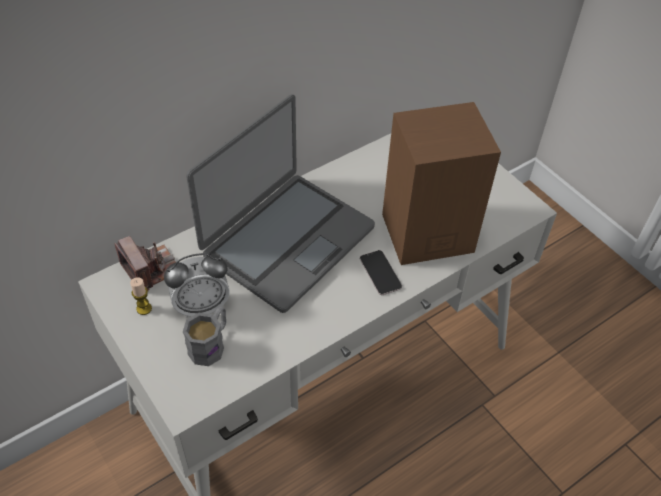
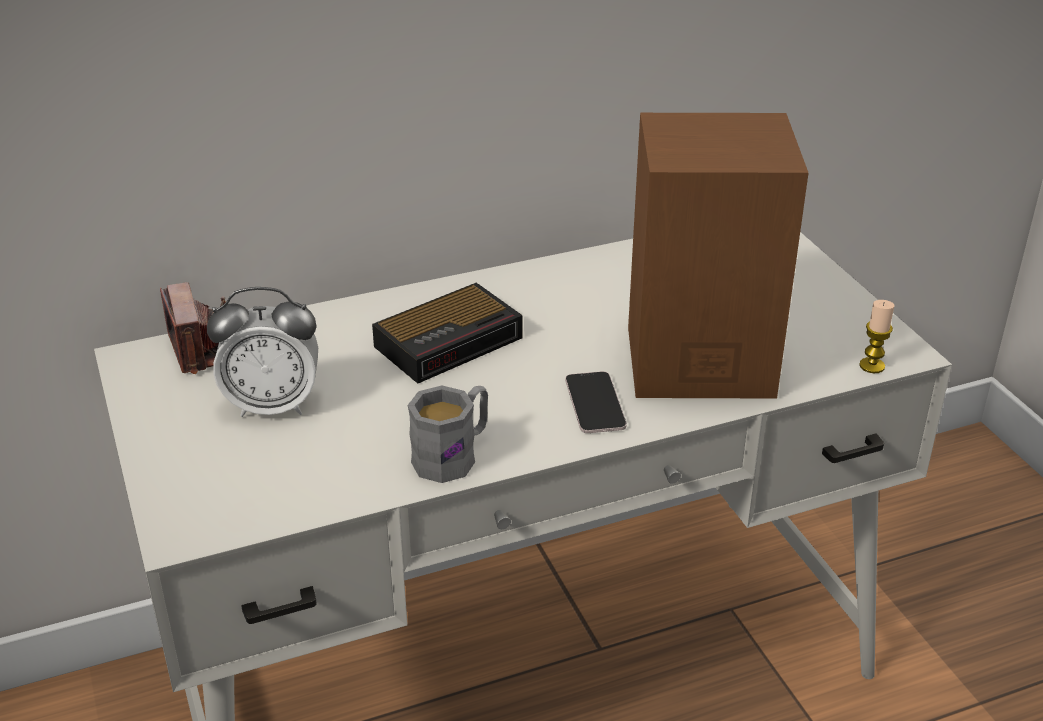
camera: 15 degrees right, 15 degrees down
candle [130,277,152,315] -> candle moved to [859,300,895,373]
grey mug [183,306,226,366] -> grey mug moved to [408,386,488,483]
laptop [186,94,375,313] -> alarm clock [372,283,523,383]

